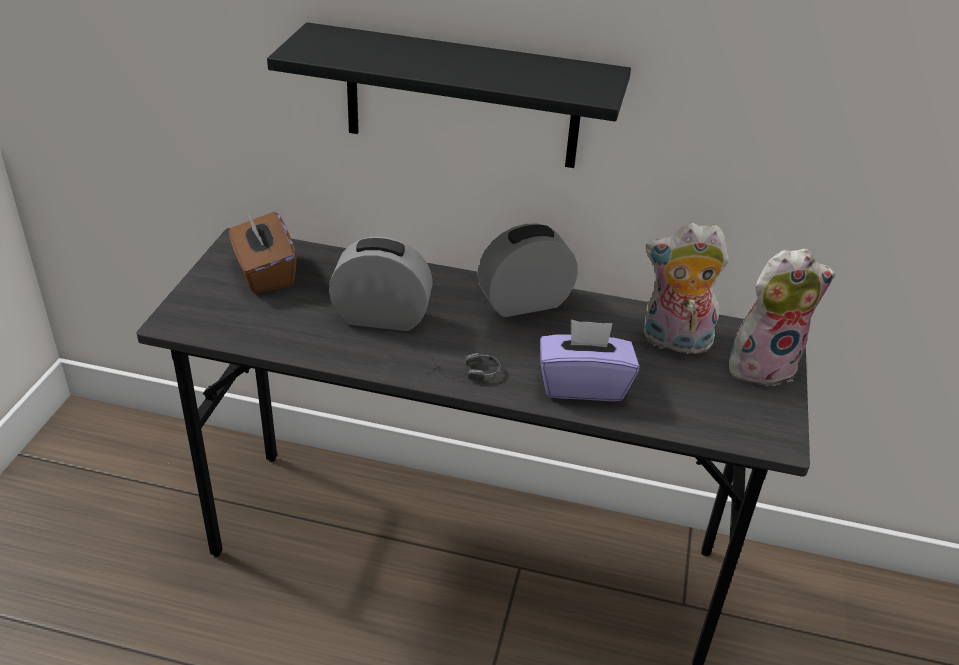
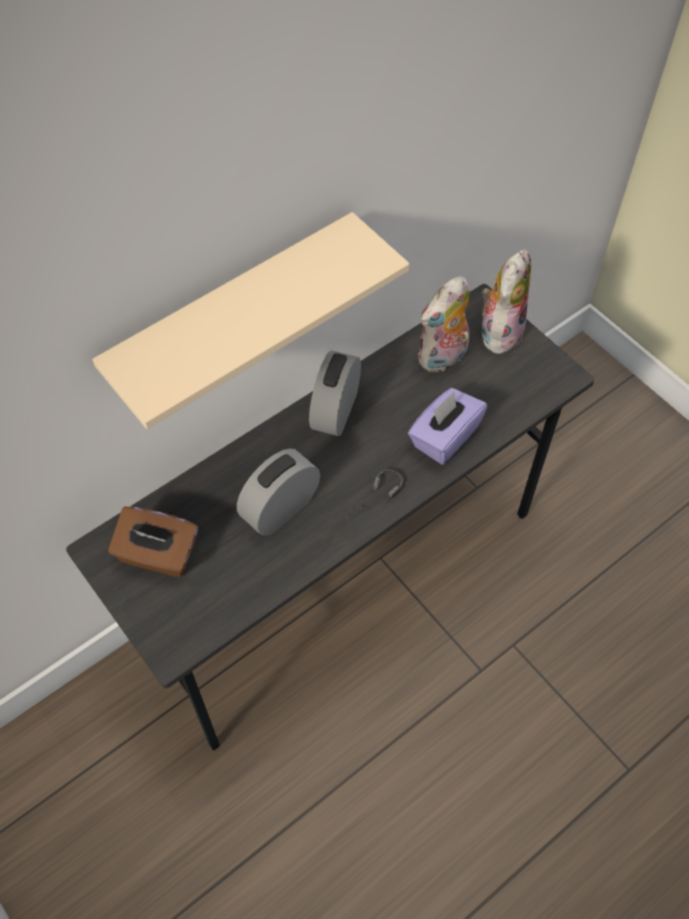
camera: 50 degrees left, 20 degrees up
black shelf [267,22,631,168] -> beige shelf [92,212,410,429]

